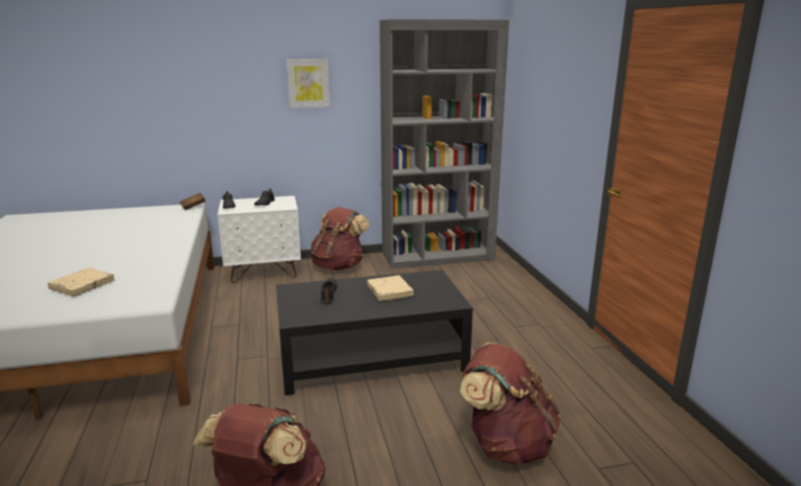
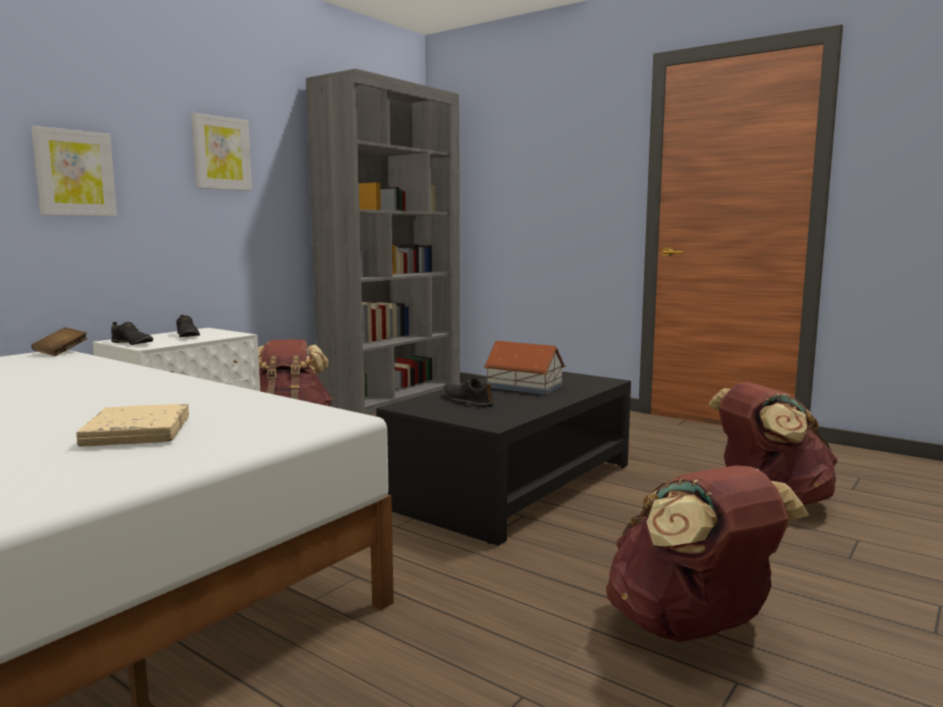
camera: 40 degrees left, 10 degrees down
beige book [367,275,414,301] -> toy house [484,341,566,395]
none -> picture [31,126,117,216]

